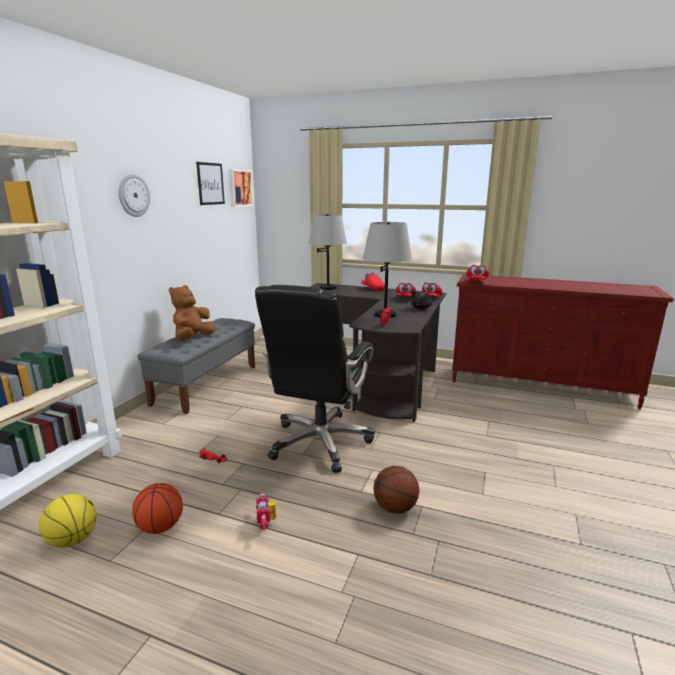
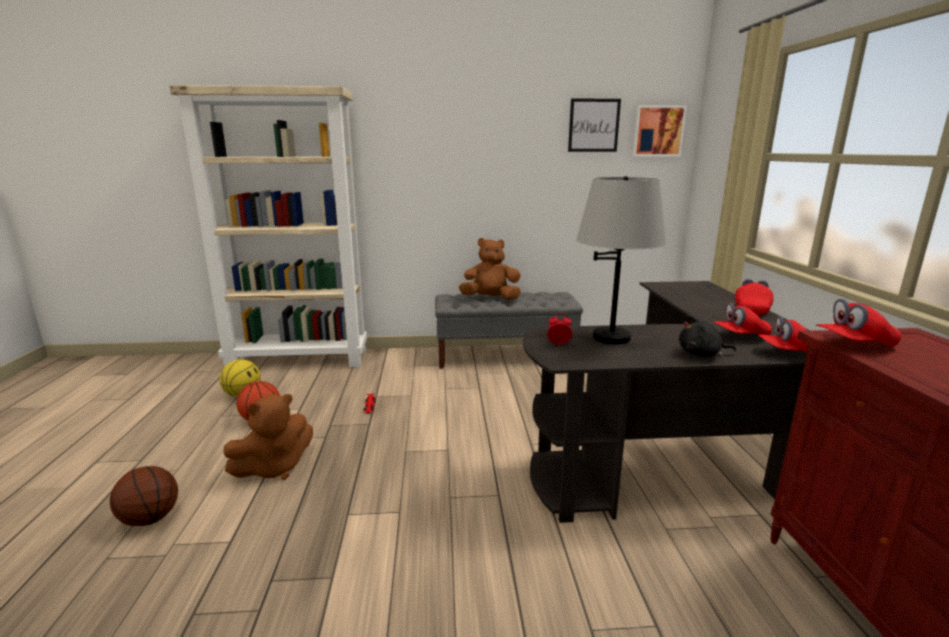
camera: 65 degrees right, 0 degrees up
wall clock [118,174,150,217] -> none
black office chair [255,285,375,473] -> none
toy robot [256,492,276,530] -> brown plush toy [223,394,313,480]
grey table lamp [309,214,347,290] -> none
basketball [373,466,419,513] -> basketball moved to [110,466,178,526]

